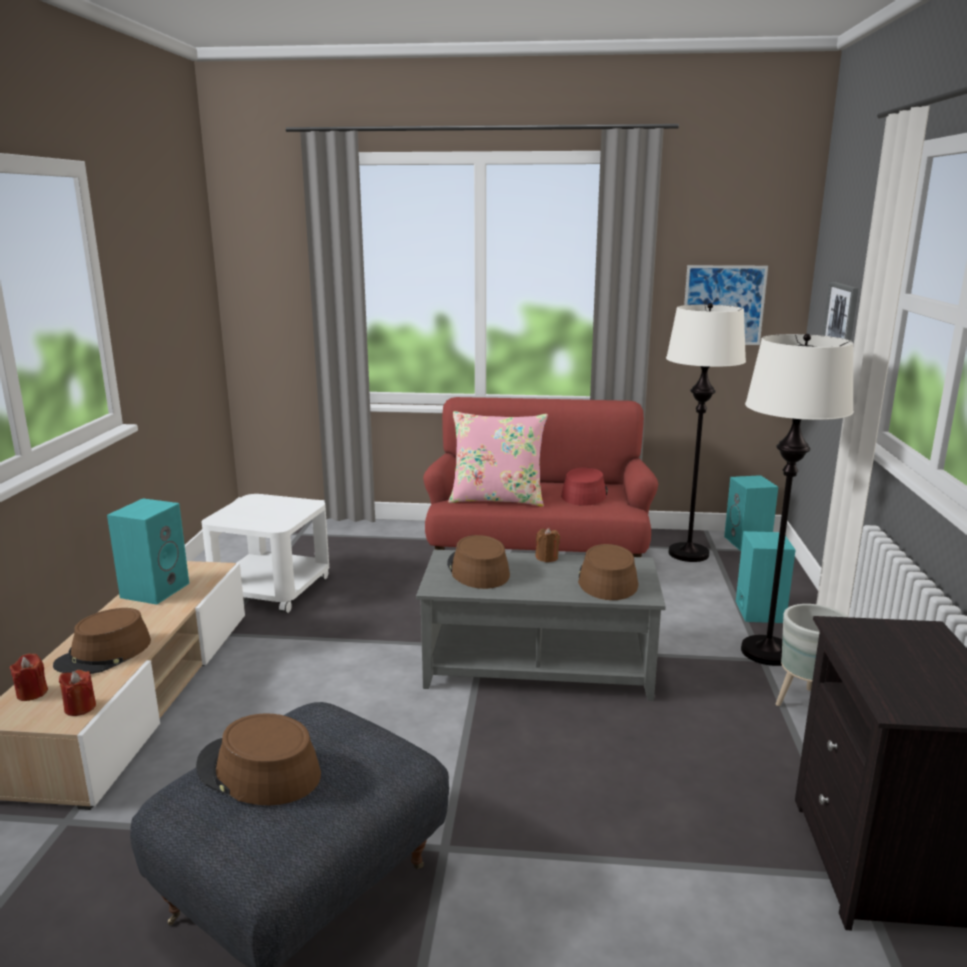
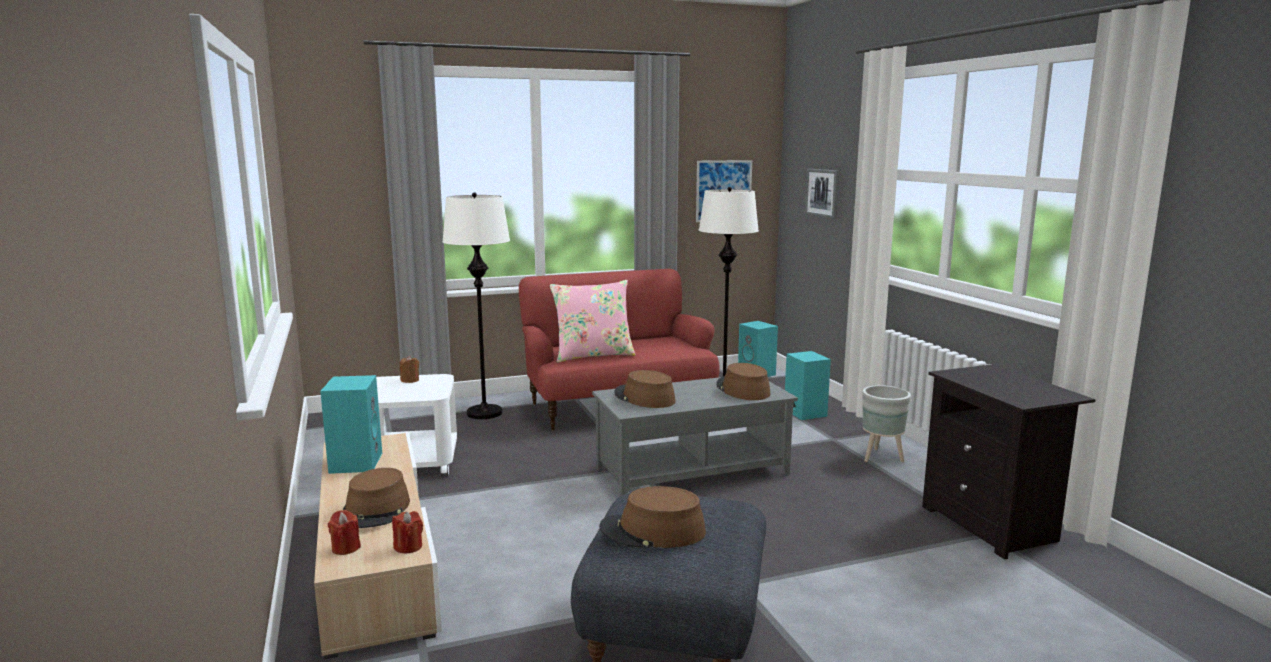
camera: 25 degrees left, 5 degrees down
brown candle [535,528,560,562] -> brown candle moved to [400,356,419,383]
red hat [561,467,608,506] -> none
white floor lamp [741,334,854,666] -> white floor lamp moved to [442,192,510,419]

